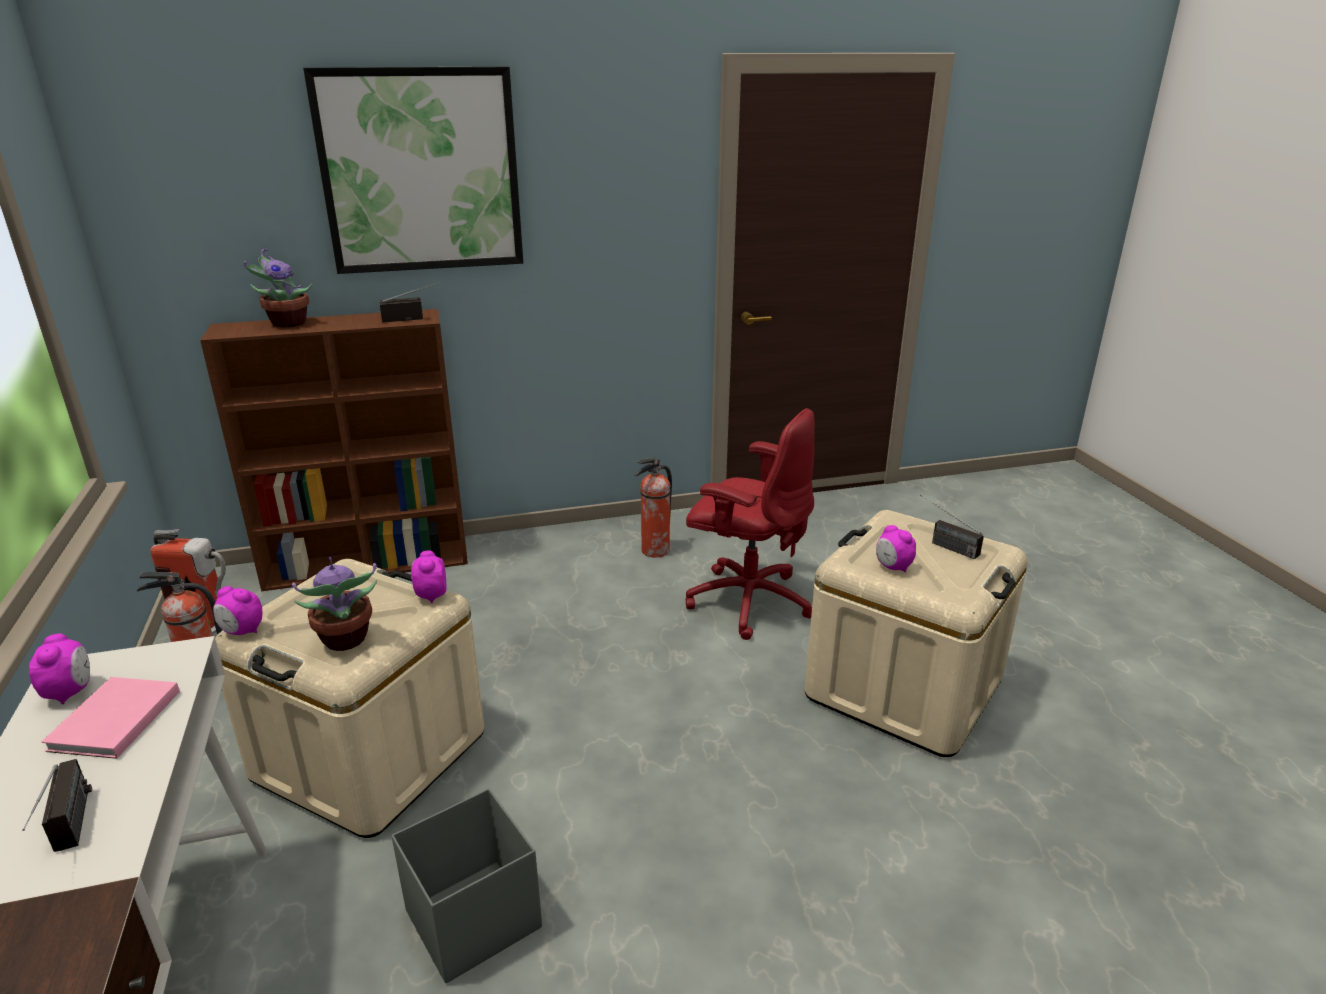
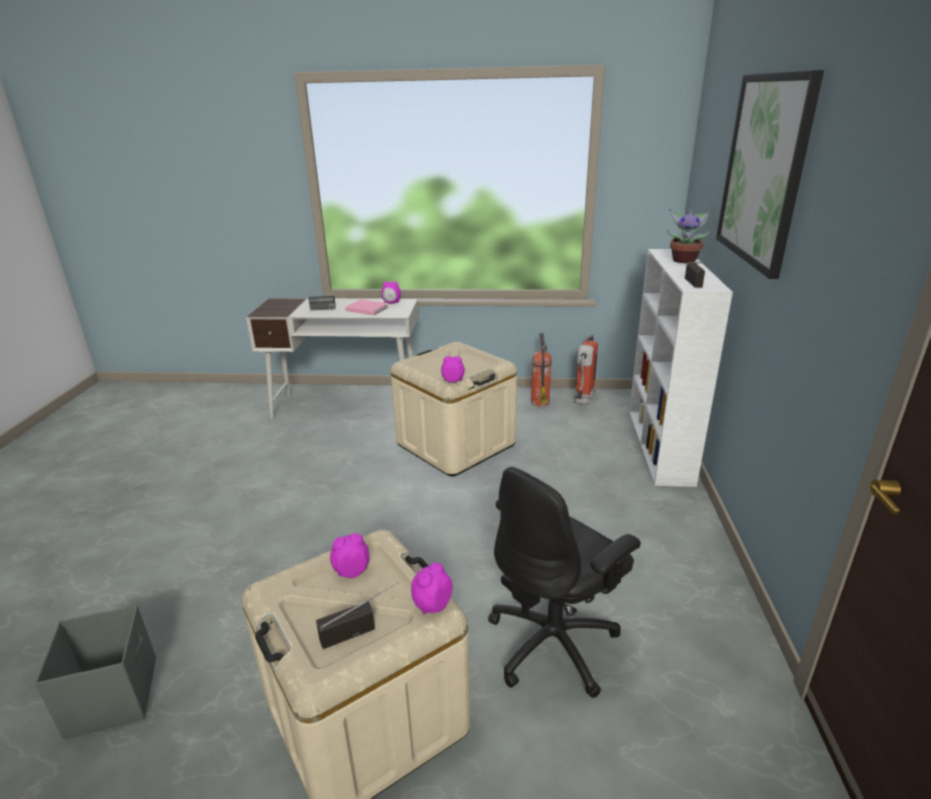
camera: 110 degrees right, 0 degrees up
brown bookcase [200,309,468,591] -> white bookcase [629,249,733,487]
alarm clock [213,586,262,635] -> alarm clock moved to [411,562,453,615]
potted plant [292,557,377,651] -> none
grey storage box [391,788,542,983] -> grey storage box moved to [35,605,156,739]
fire extinguisher [635,458,672,558] -> none
red office chair [685,408,814,640] -> black office chair [488,467,641,698]

